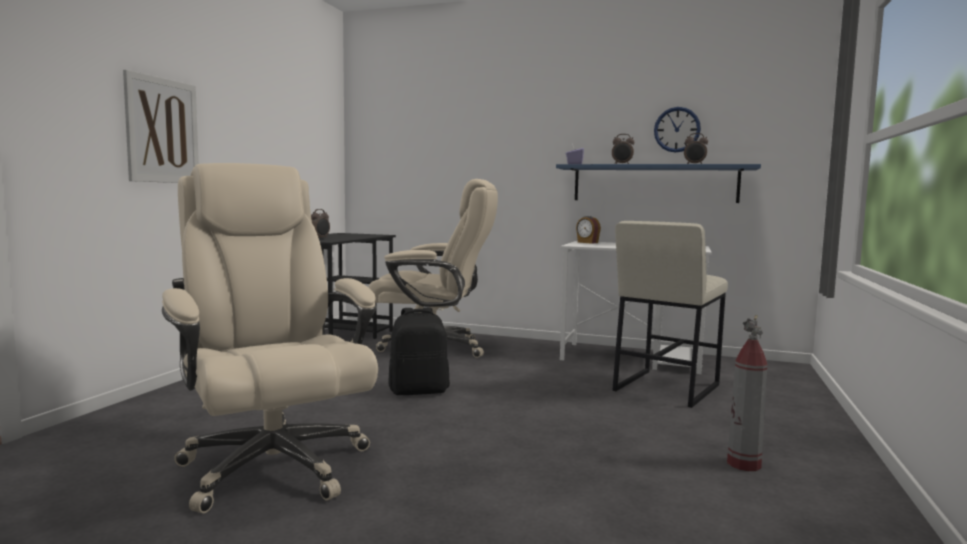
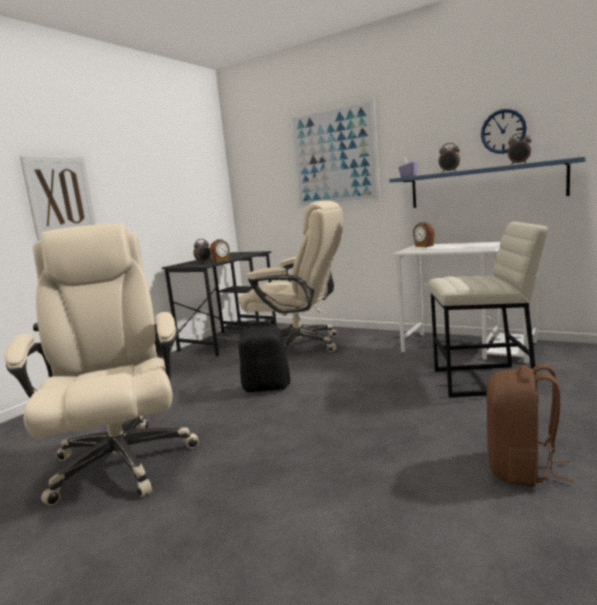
camera: 15 degrees right, 5 degrees up
beige chair [613,221,728,408] -> beige chair turned 135 degrees counterclockwise [428,221,548,397]
fire extinguisher [727,315,767,471] -> brown backpack [487,364,574,487]
none -> alarm clock [210,239,230,262]
none -> picture [289,98,380,209]

